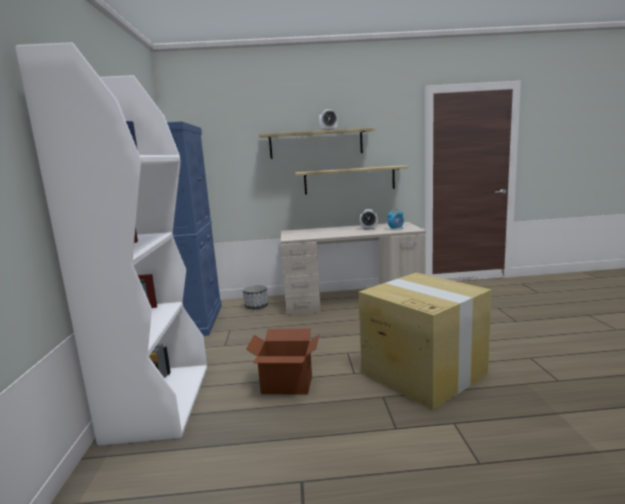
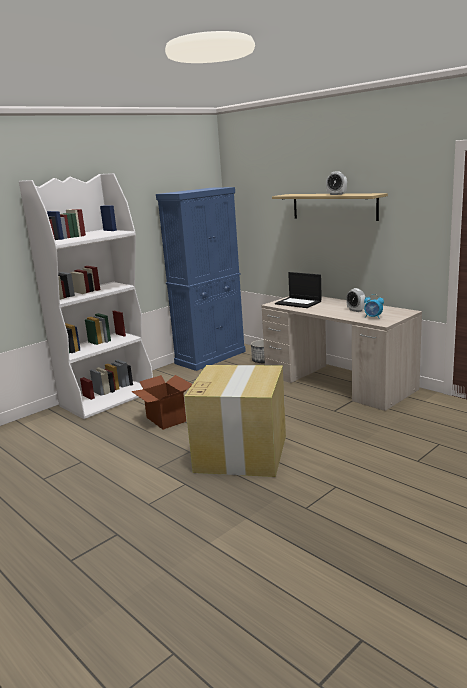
camera: 50 degrees right, 5 degrees up
shelf [295,165,409,195] -> none
none -> laptop [275,272,322,308]

